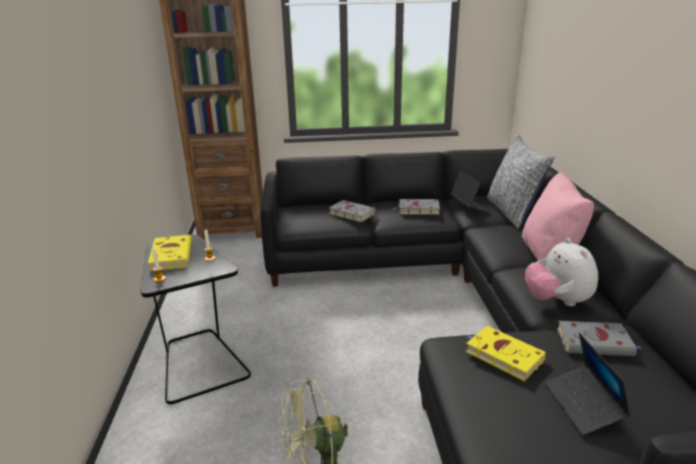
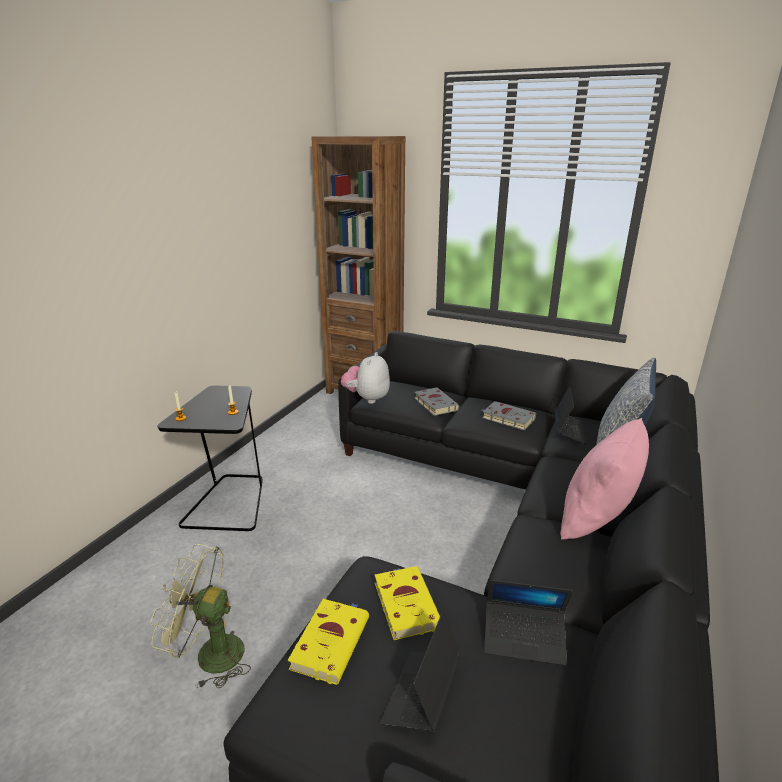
camera: 30 degrees right, 0 degrees up
yellow book [148,235,192,271] -> yellow book moved to [288,599,369,685]
plush toy [525,238,598,306] -> plush toy moved to [341,352,390,404]
grey book [557,321,642,356] -> laptop [484,580,573,666]

